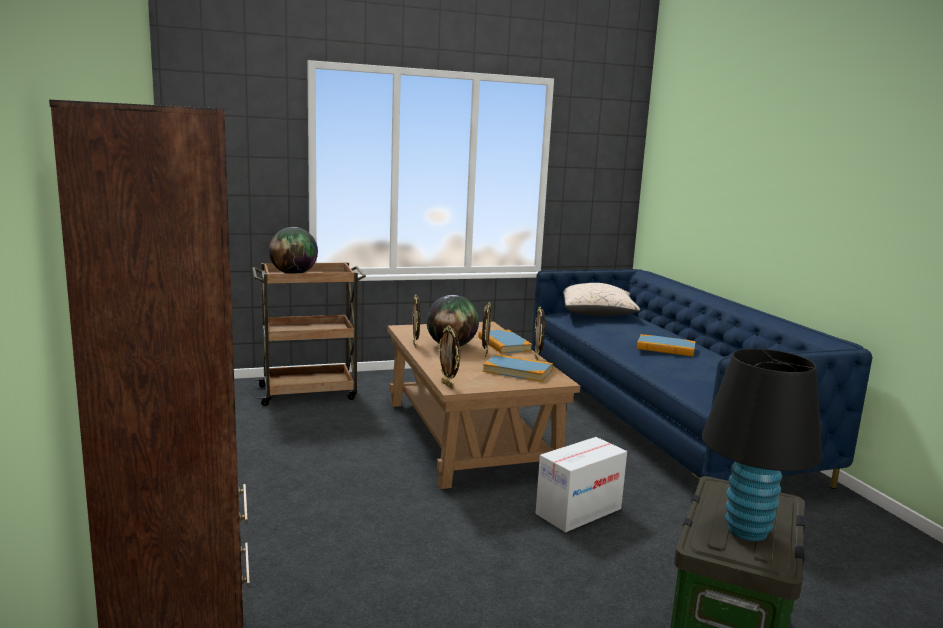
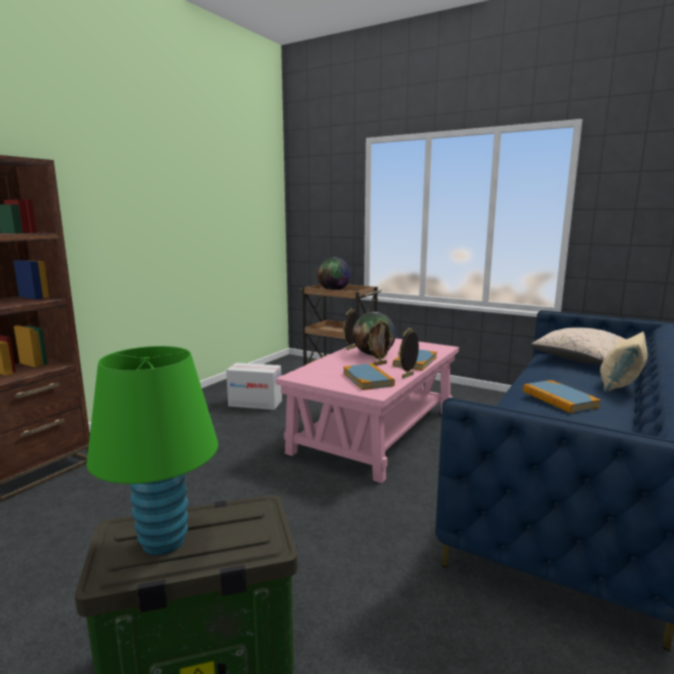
camera: 50 degrees right, 0 degrees up
brown coffee table [388,321,580,489] -> pink coffee table [276,338,459,483]
picture frame [438,326,460,389] -> none
cardboard box [536,437,627,532] -> cardboard box moved to [226,363,282,410]
black table lamp [702,348,823,541] -> green table lamp [86,346,218,555]
none -> beige pillow [600,332,648,392]

